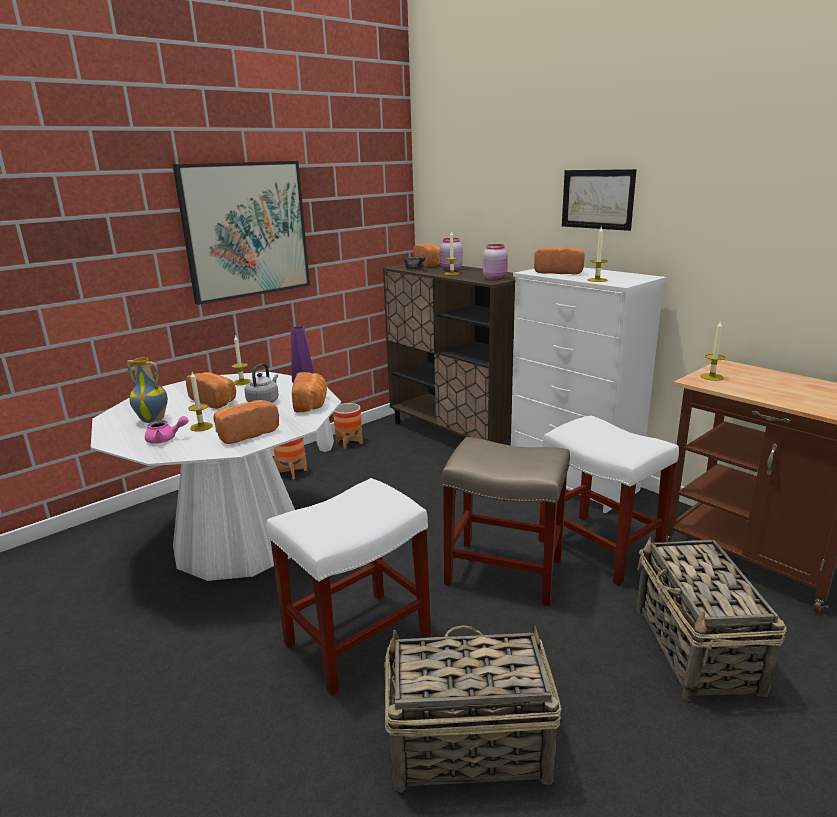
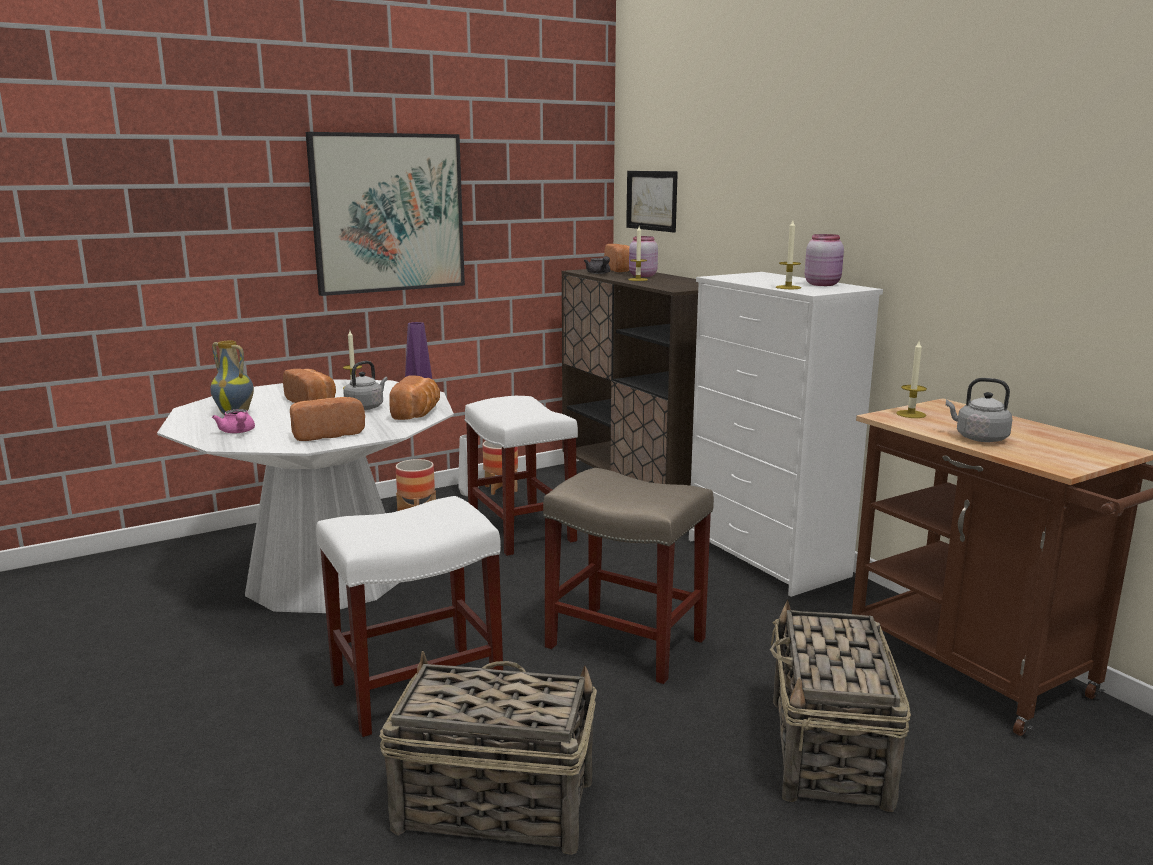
camera: 10 degrees right, 5 degrees down
pink teapot [145,416,188,444] -> pink teapot turned 60 degrees clockwise [212,409,255,433]
candle [188,372,213,431] -> none
pink jar [483,244,508,280] -> pink jar moved to [805,234,844,286]
bread [534,247,584,274] -> none
white stool [538,416,679,586] -> white stool moved to [465,396,578,556]
picture [562,169,637,231] -> picture moved to [626,171,678,232]
none -> grey kettle [946,378,1013,442]

